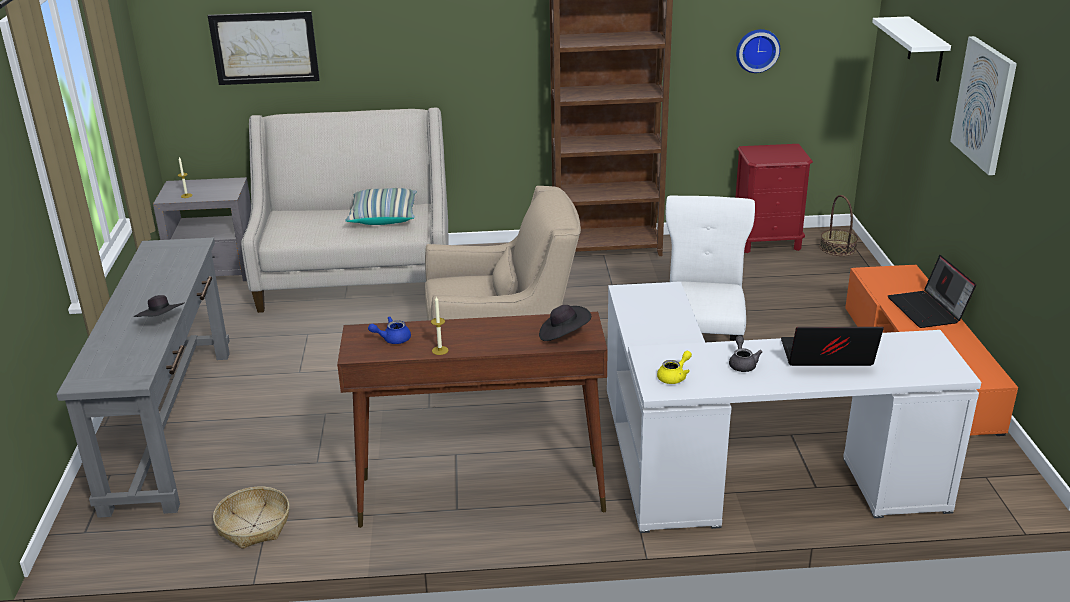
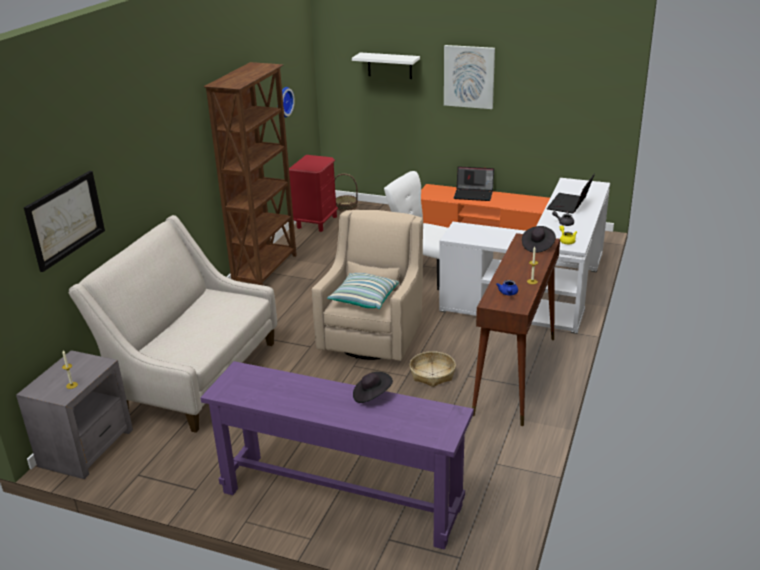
camera: 65 degrees left, 0 degrees up
grey console table [56,238,230,518] -> purple console table [200,361,474,550]
basket [213,487,289,549] -> basket moved to [410,351,456,387]
pillow [345,188,417,225] -> pillow moved to [327,273,399,309]

